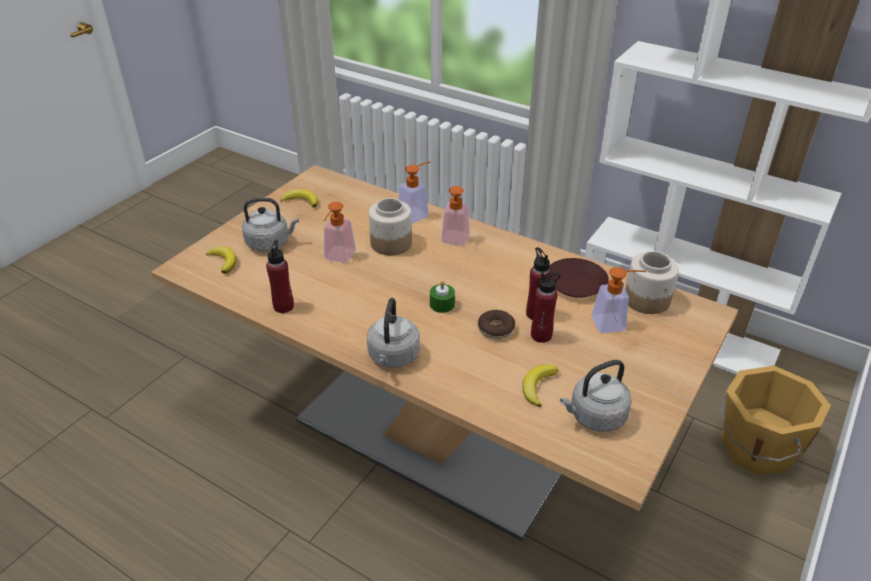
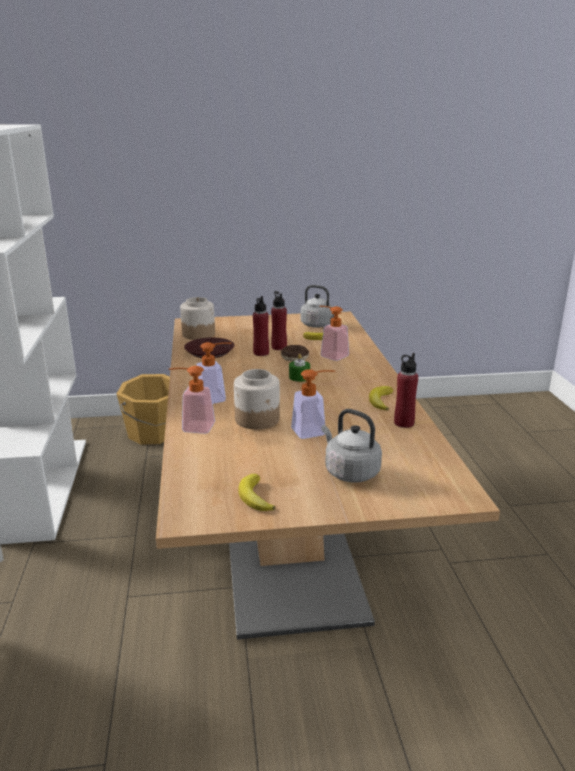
camera: 130 degrees left, 15 degrees down
banana [206,246,237,274] -> banana moved to [369,386,393,411]
grey kettle [367,298,420,368] -> none
soap dispenser [592,267,646,333] -> soap dispenser moved to [319,306,349,361]

